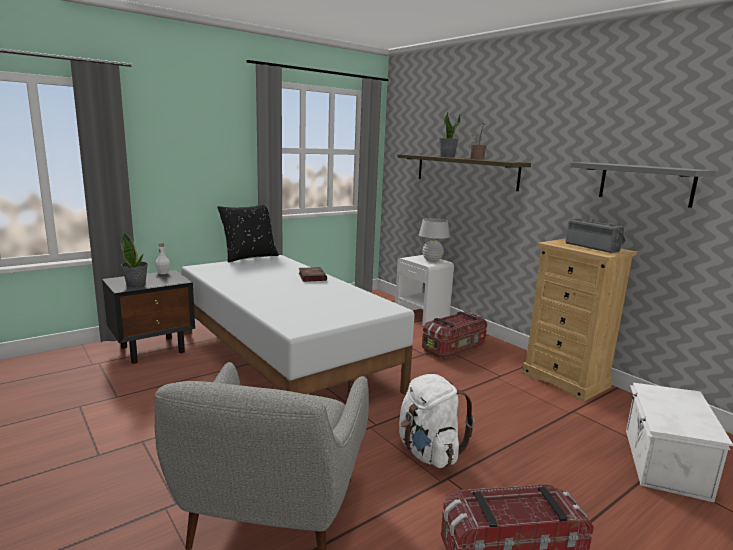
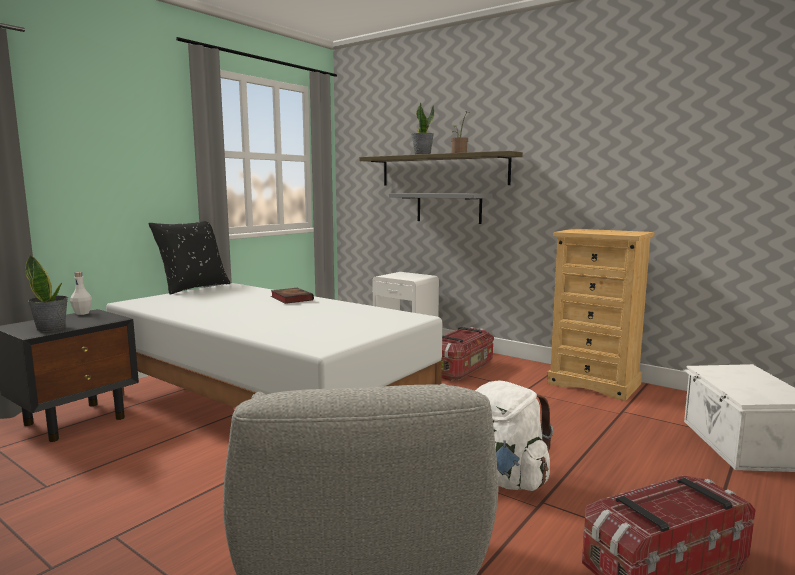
camera: 15 degrees left, 5 degrees down
white table lamp [419,218,450,262] -> none
radio [565,218,626,253] -> none
grey shelf [570,162,716,208] -> grey shelf moved to [389,193,493,224]

